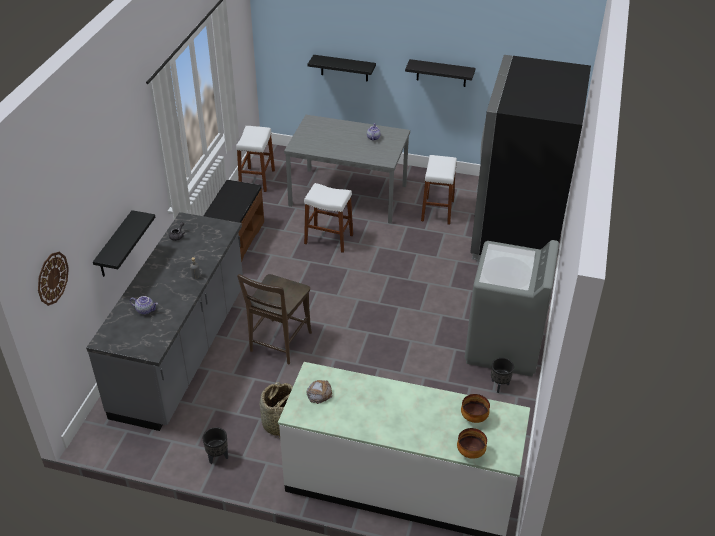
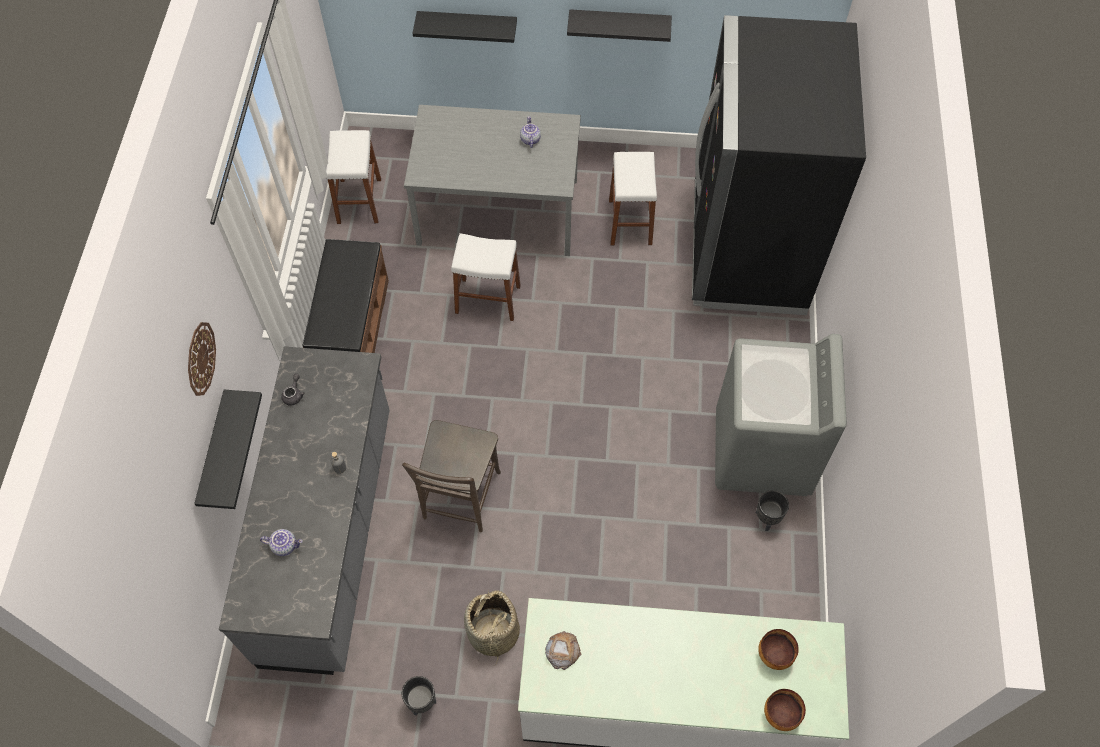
camera: 10 degrees left, 20 degrees up
wall clock [38,252,69,306] -> wall clock moved to [188,322,216,396]

